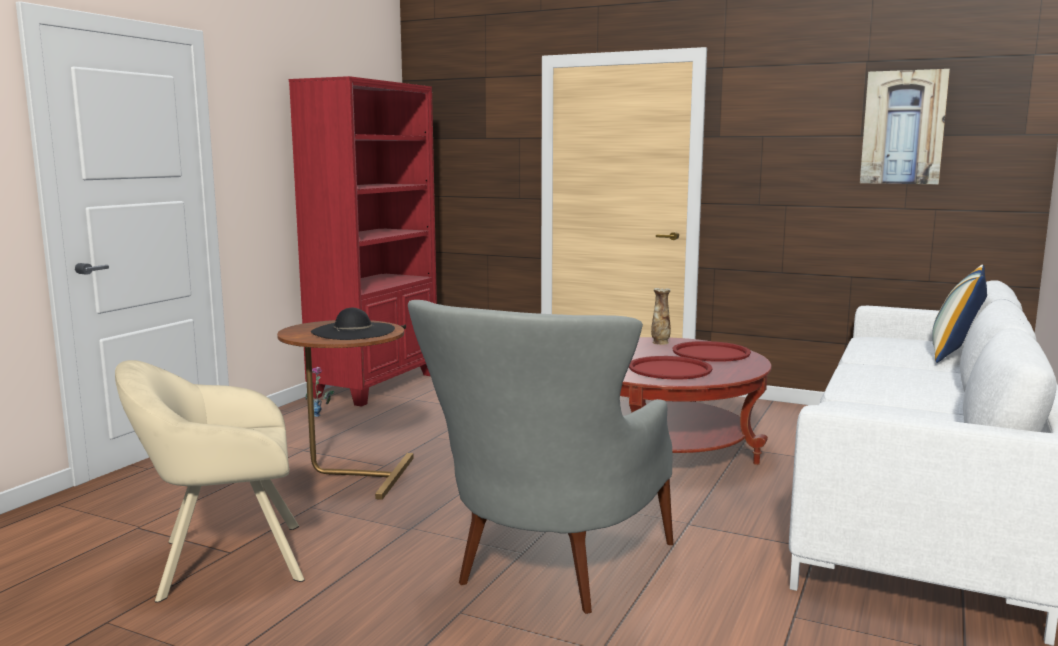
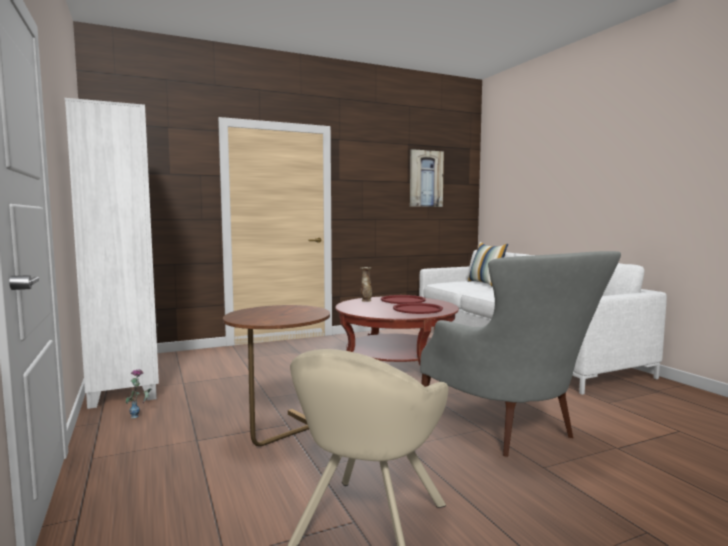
camera: 50 degrees left, 5 degrees down
red bookcase [289,76,437,407] -> white bookcase [65,98,159,409]
black hat [311,308,395,340] -> none

